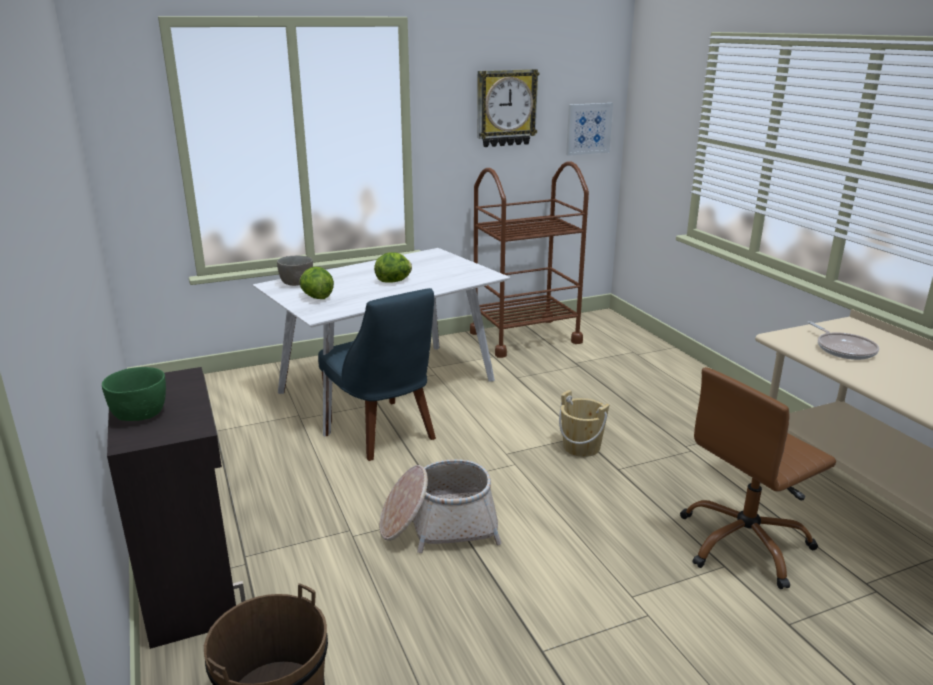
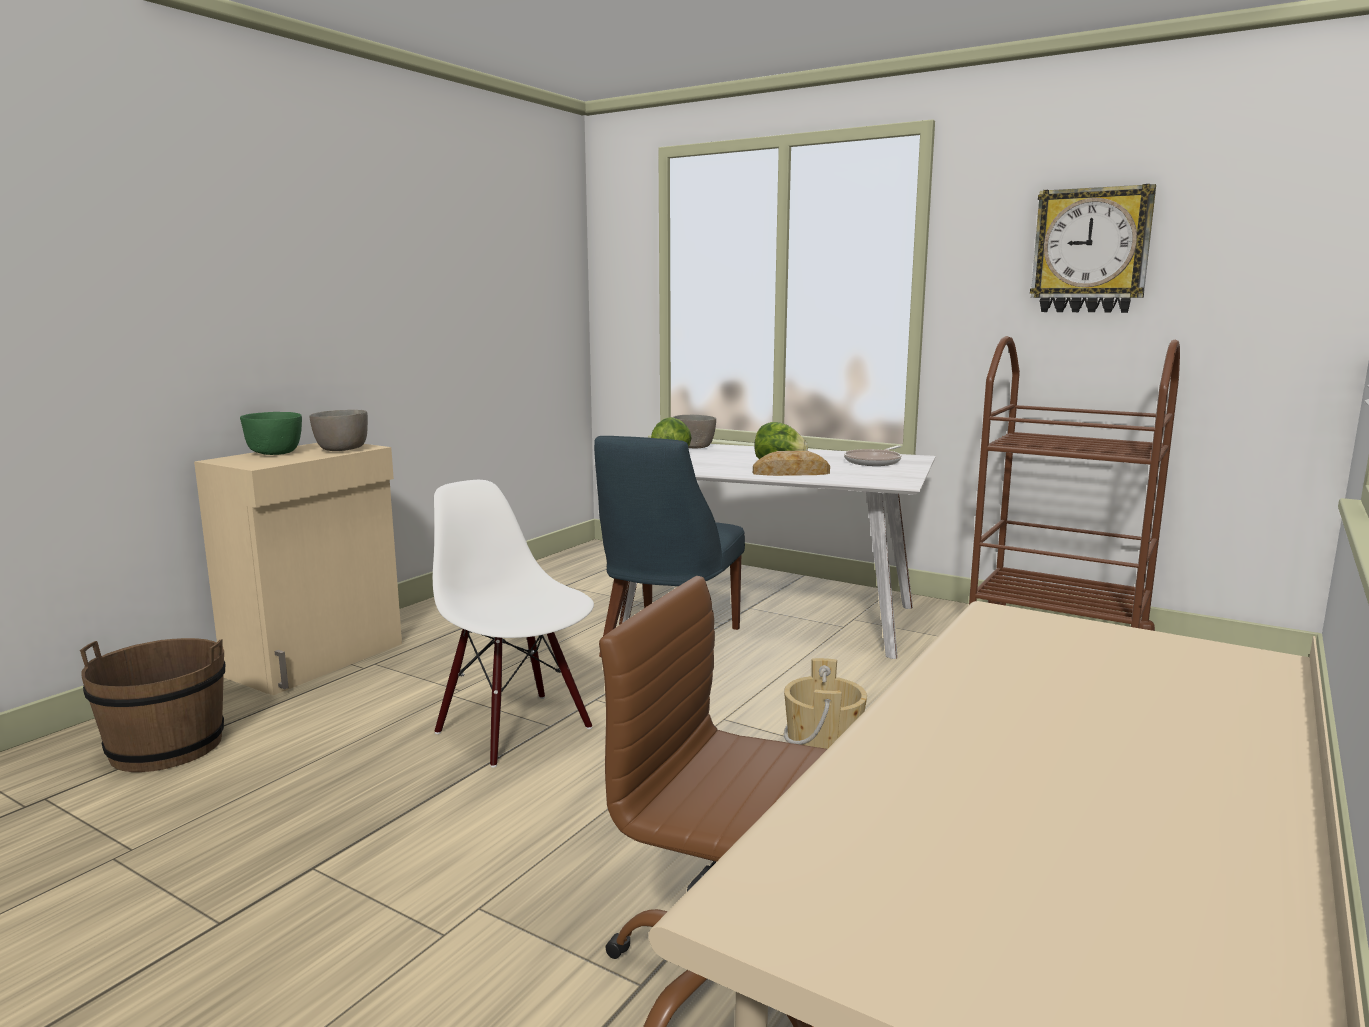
camera: 55 degrees right, 10 degrees down
black cabinet [107,367,246,649] -> beige cabinet [194,443,402,695]
basket [380,459,502,553] -> white chair [433,480,594,768]
picture [566,103,613,156] -> none
frying pan [807,321,879,360] -> frying pan moved to [844,446,902,466]
none -> grey bowl [309,410,368,451]
none -> bread [753,451,830,476]

